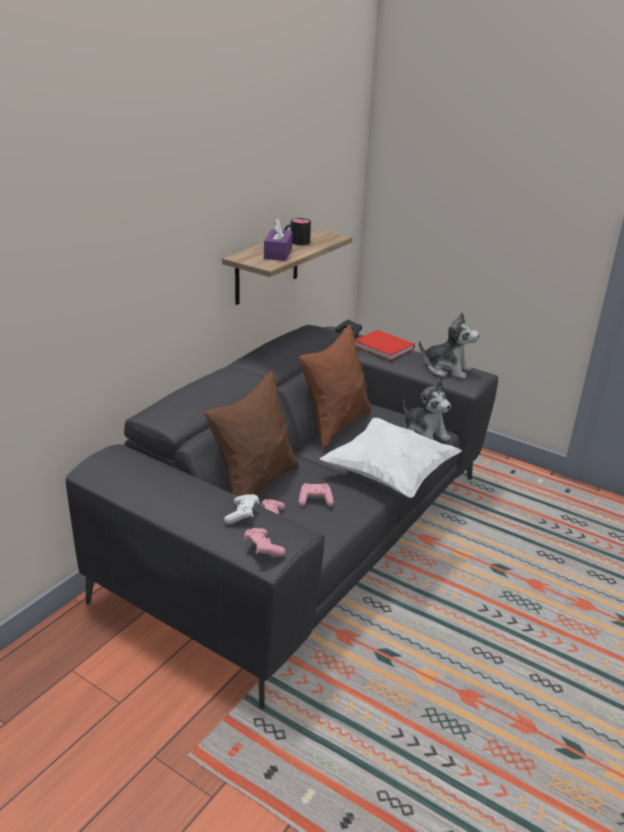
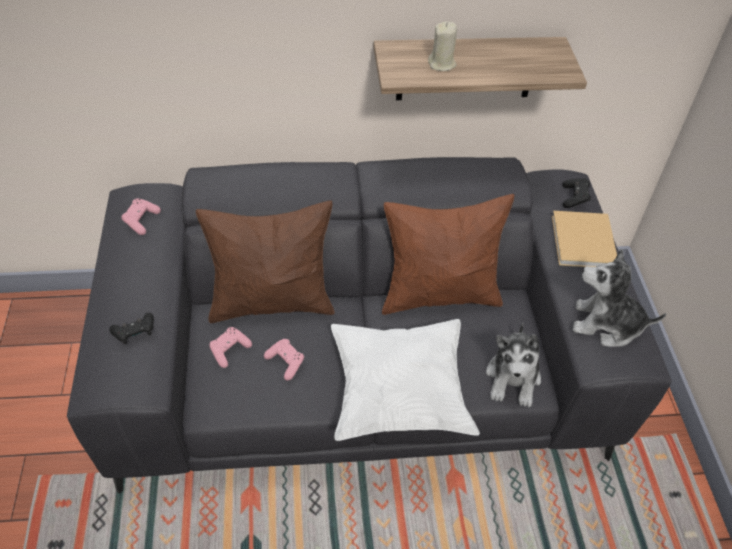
camera: 50 degrees right, 20 degrees up
white game controller [224,494,260,524] -> black game controller [109,313,154,344]
pink game controller [244,528,285,557] -> pink game controller moved to [121,198,161,235]
purple tissue box [264,218,293,261] -> beige candle [428,21,457,71]
black mug [284,218,311,245] -> none
red book [355,330,415,360] -> beige book [552,211,617,267]
plush toy [419,312,479,379] -> plush toy turned 120 degrees clockwise [573,249,666,347]

